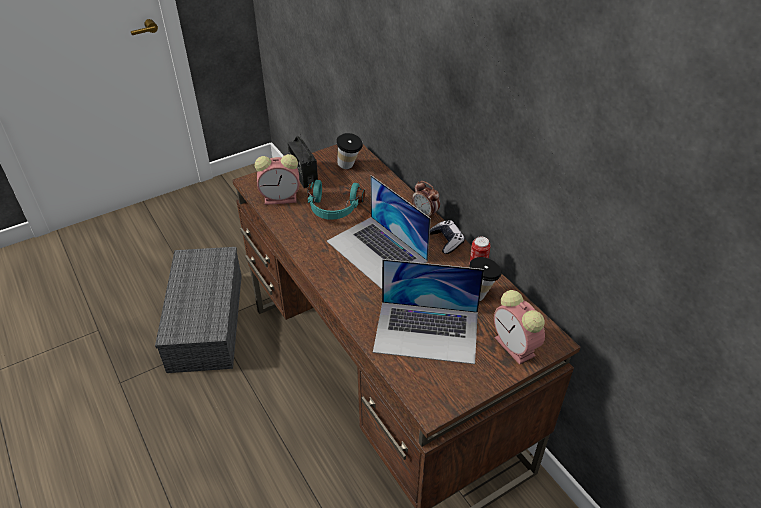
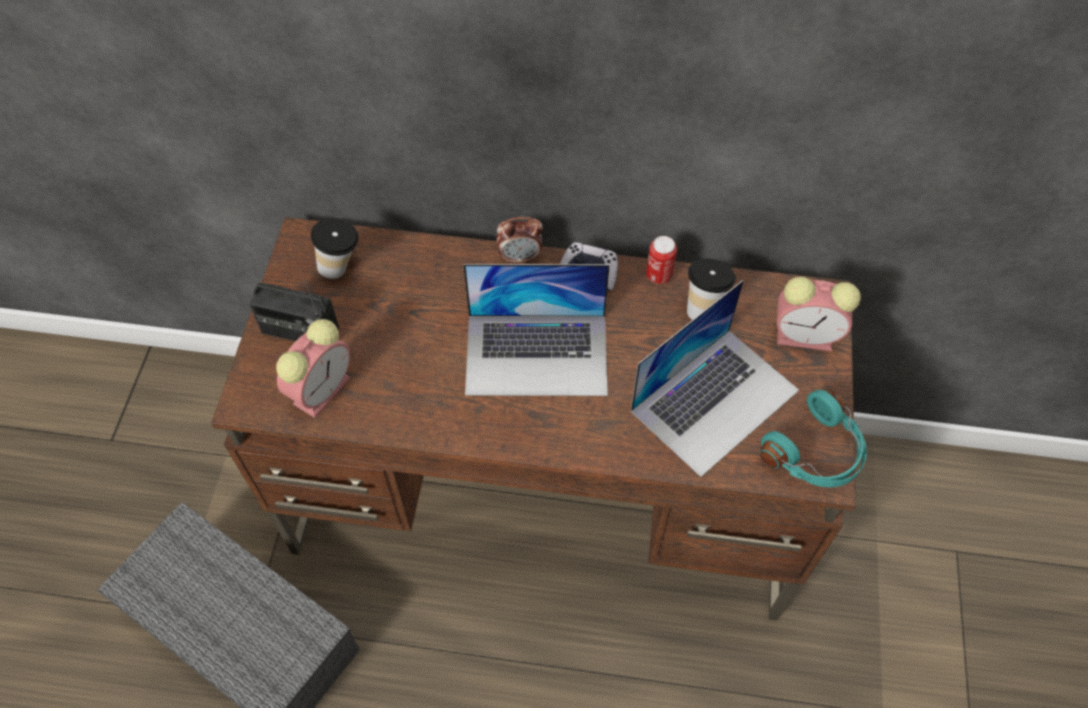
camera: 50 degrees left, 15 degrees up
turquoise headphones [308,180,365,220] -> turquoise headphones moved to [760,390,867,488]

